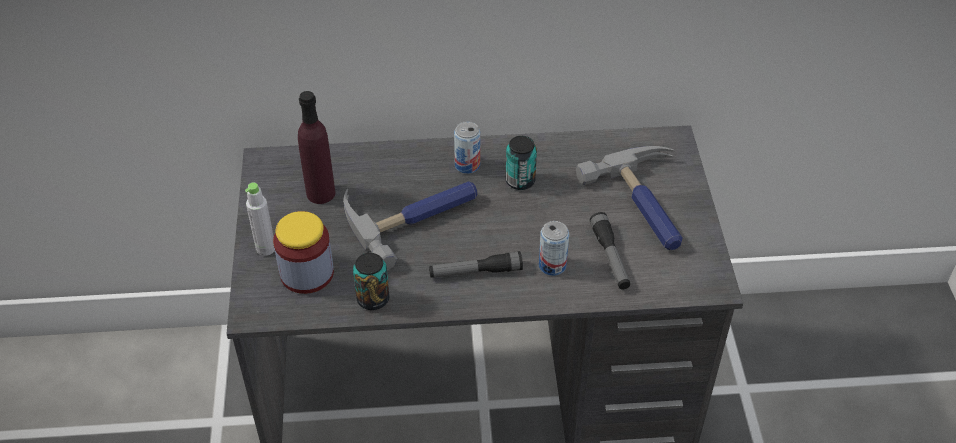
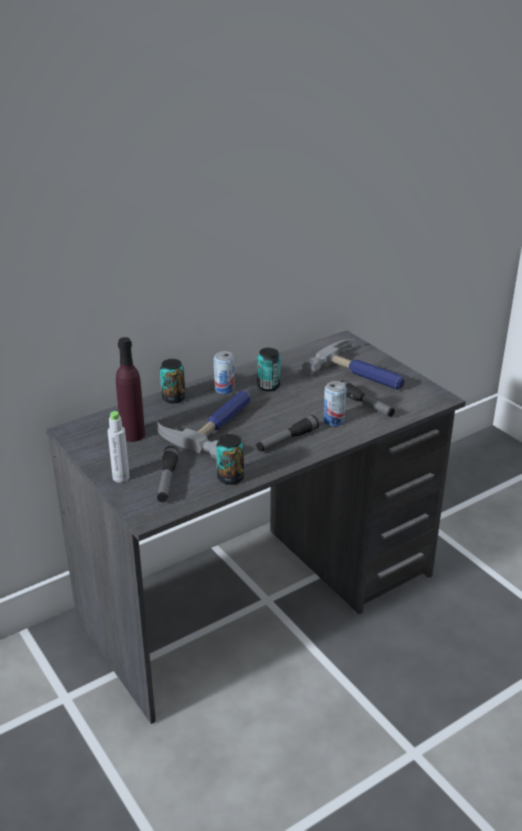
camera: 30 degrees left, 15 degrees down
jar [273,211,334,294] -> flashlight [157,446,179,502]
none -> can [160,359,185,403]

